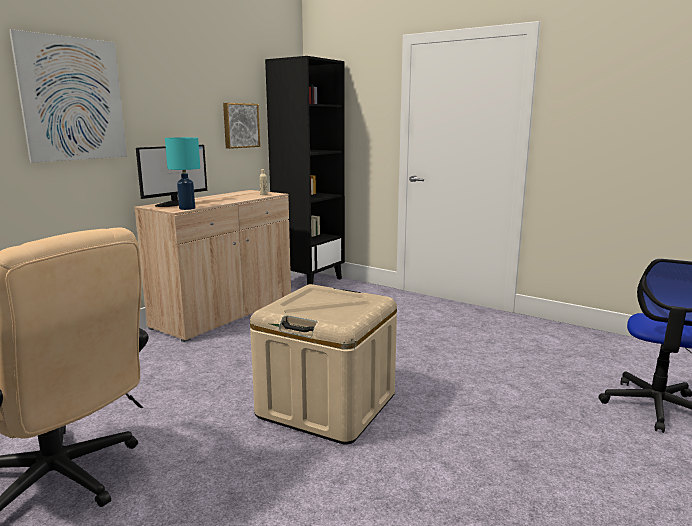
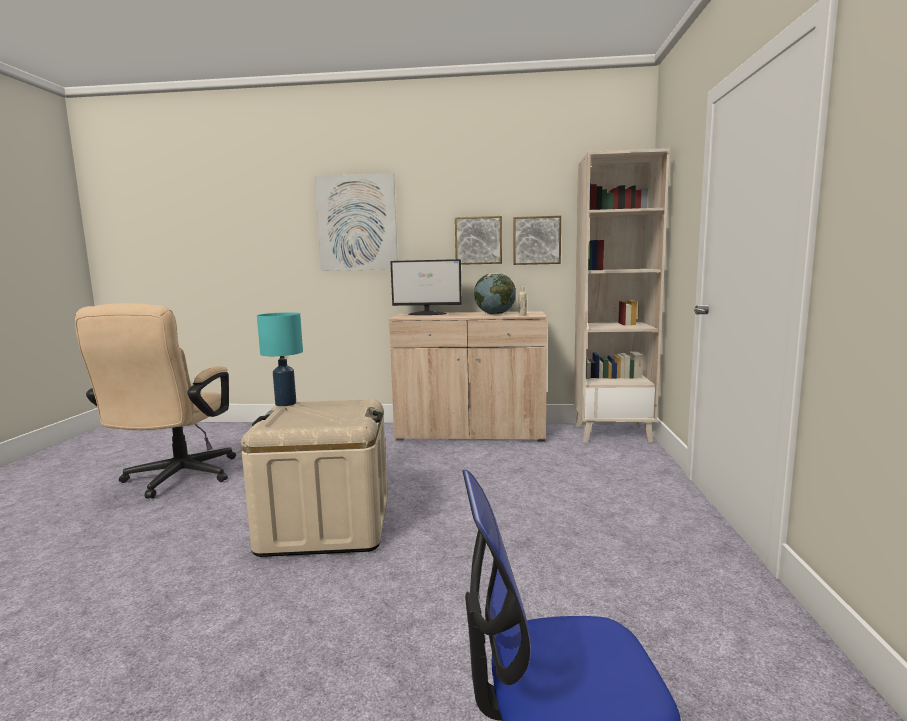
camera: 60 degrees right, 5 degrees down
turquoise table lamp [165,137,200,210] -> turquoise table lamp moved to [257,312,303,406]
black bookcase [265,56,345,285] -> beige bookcase [574,148,670,443]
none -> picture [455,216,502,265]
none -> globe [474,273,516,315]

